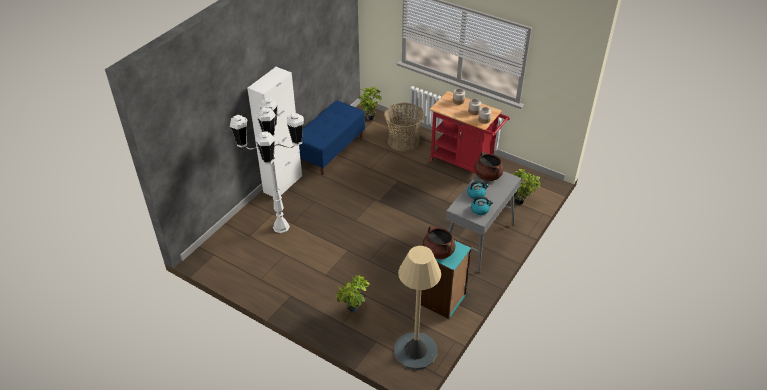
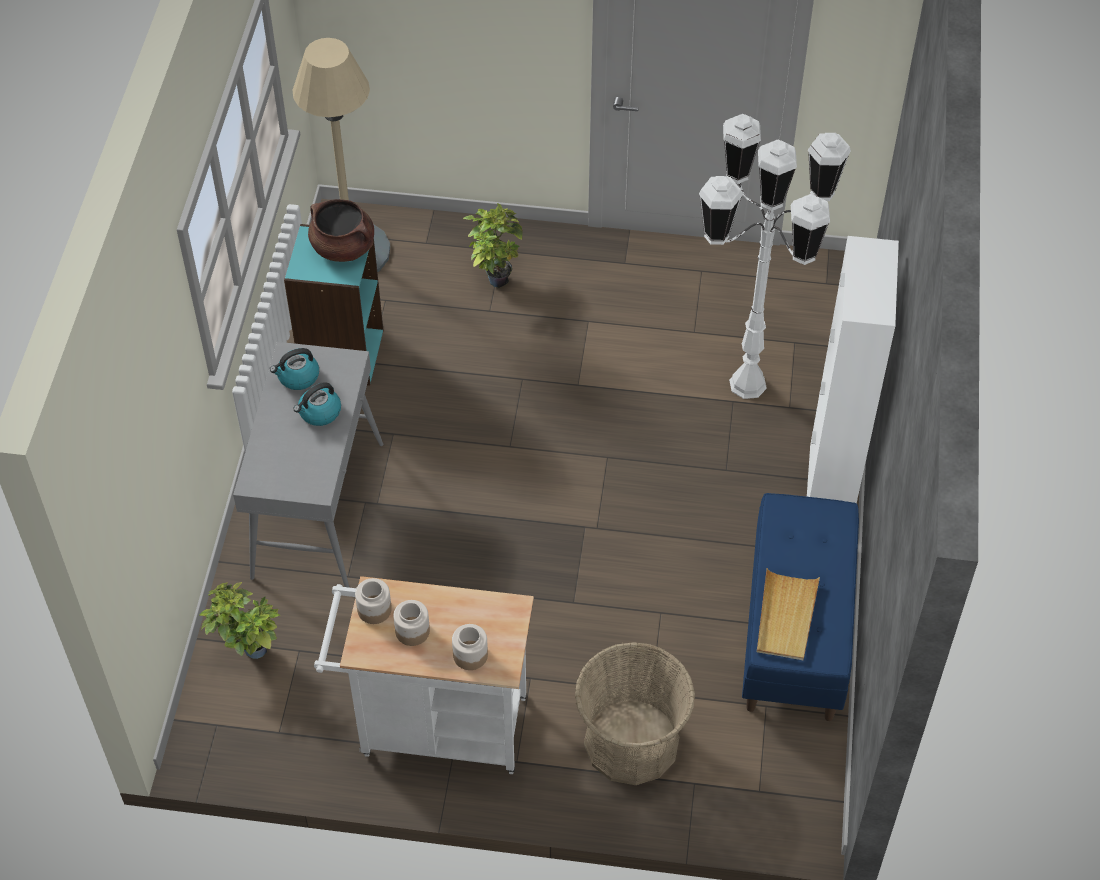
camera: 155 degrees right, 10 degrees up
potted plant [358,86,382,120] -> none
red cart [430,91,510,173] -> white cart [314,576,534,774]
brown cooking pot [474,152,503,181] -> none
none -> beige tray [757,568,820,660]

